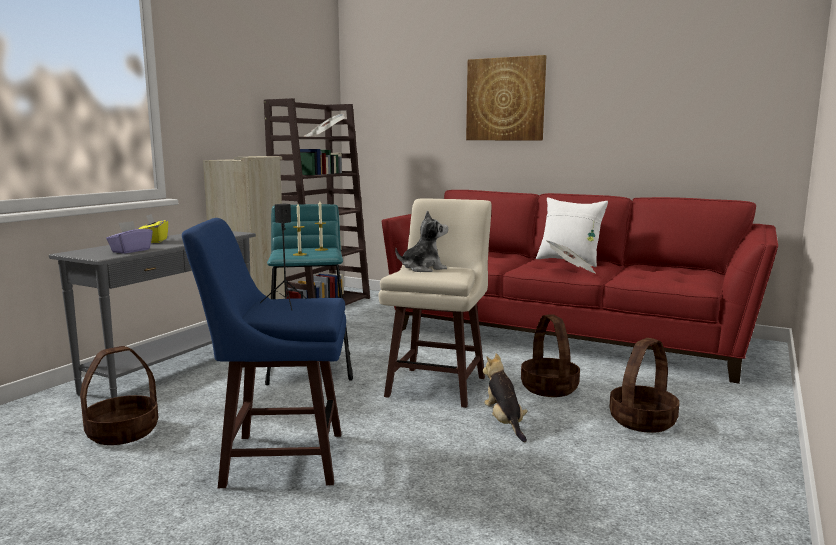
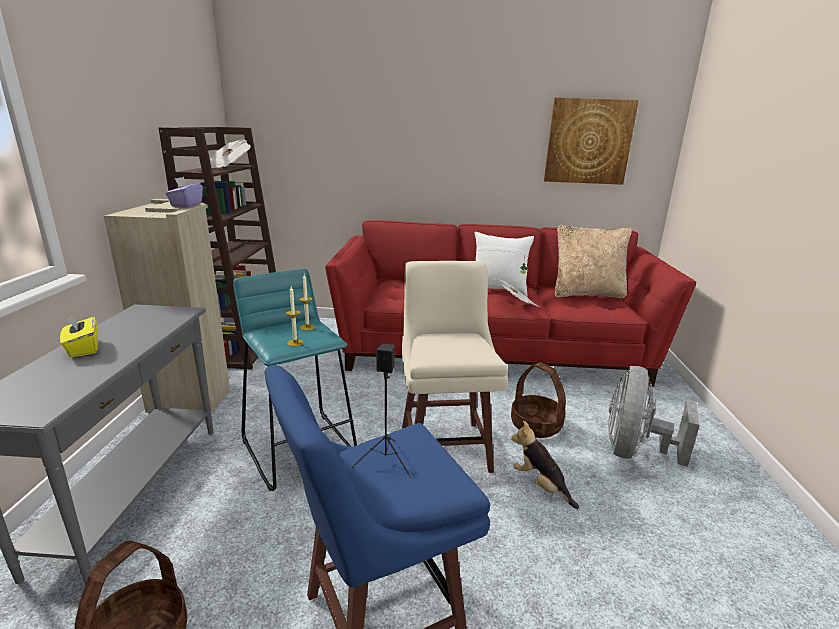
camera: 25 degrees left, 10 degrees up
purple tissue box [106,221,153,254] -> purple tissue box moved to [166,177,203,207]
plush toy [395,210,448,272] -> none
picture [466,55,546,141] -> picture moved to [544,97,639,185]
basket [609,338,679,433] -> grey fan [608,366,700,467]
none -> beige pillow [555,225,632,299]

